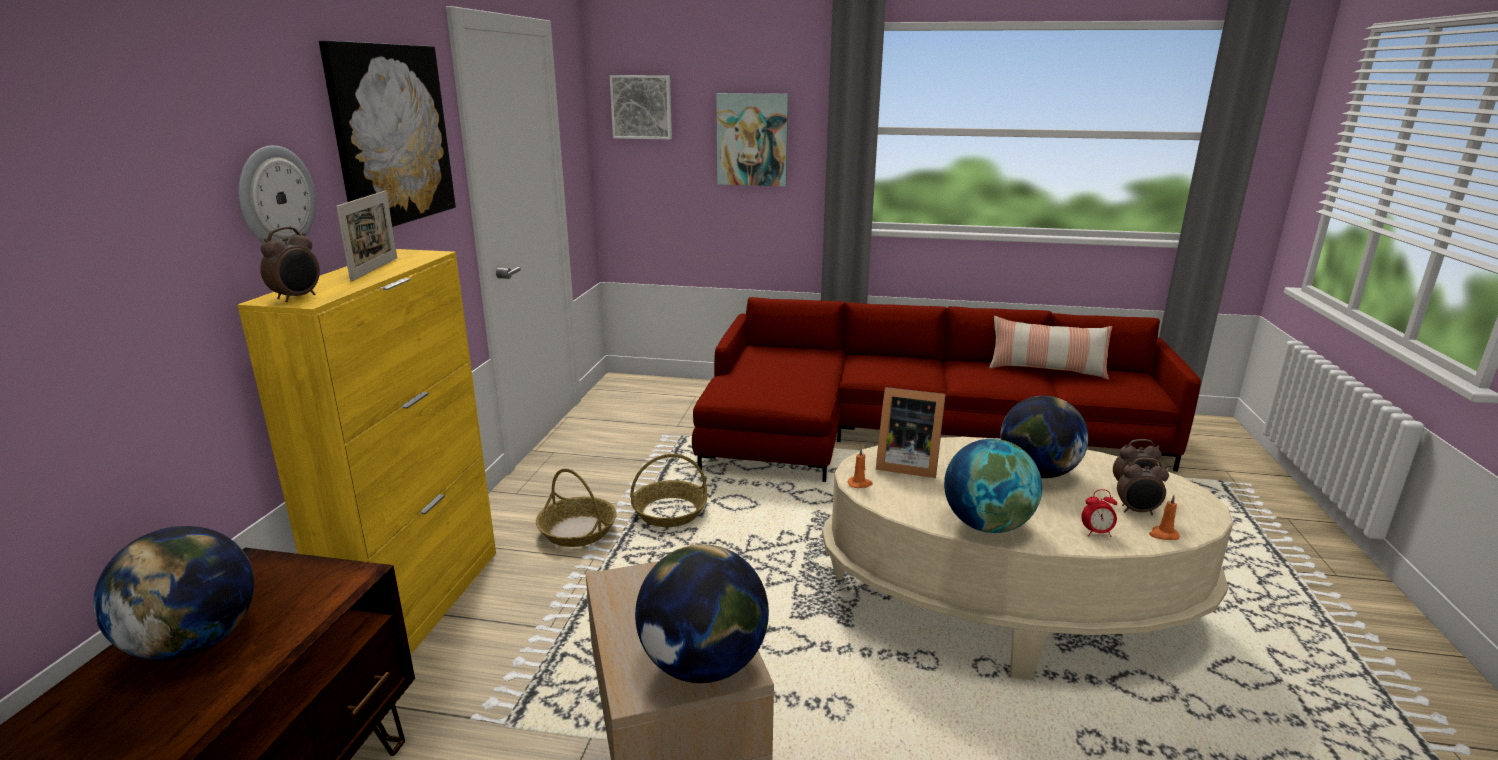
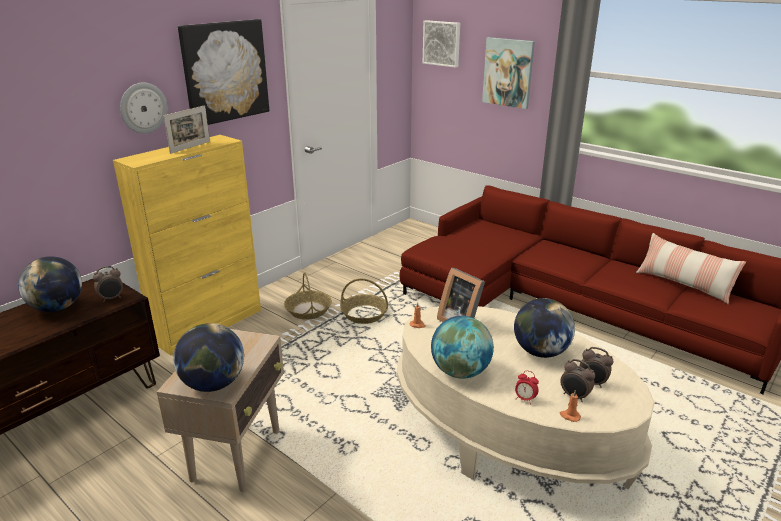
camera: 30 degrees right, 5 degrees up
alarm clock [260,227,320,302] -> alarm clock moved to [93,266,123,302]

